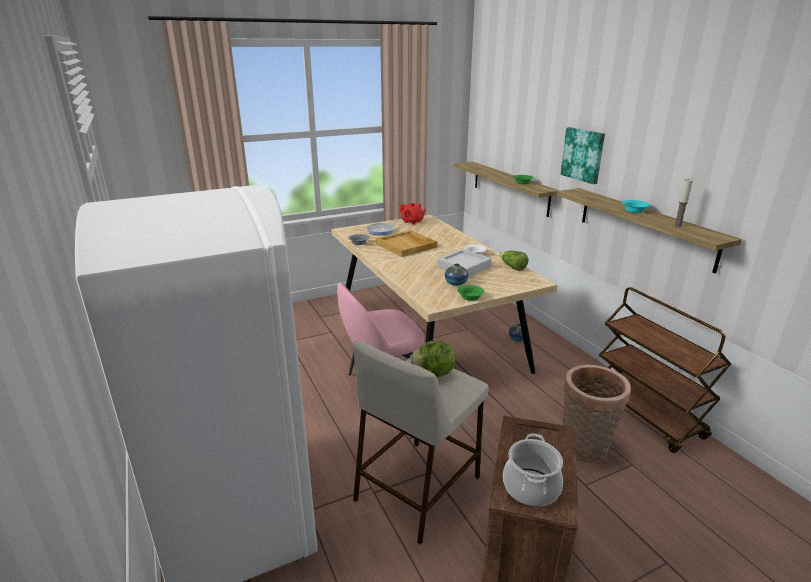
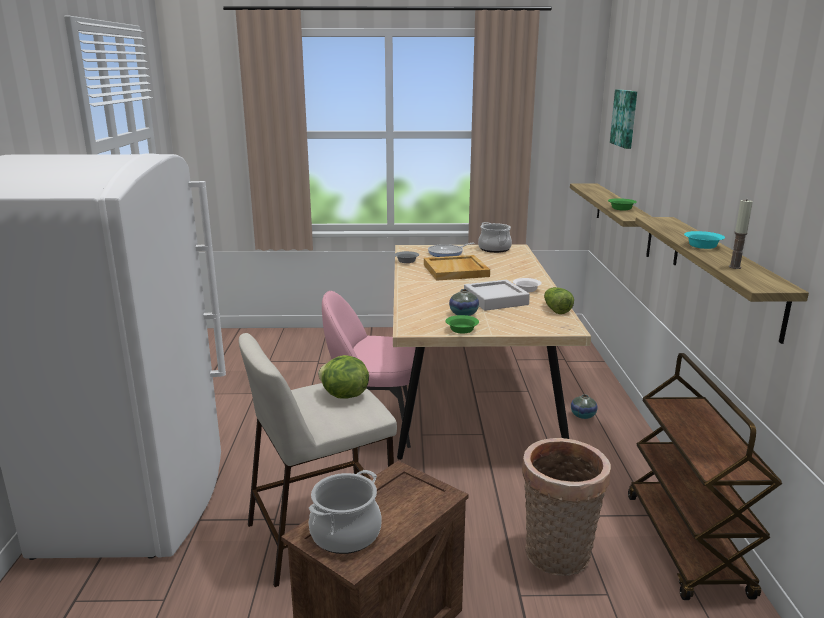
camera: 25 degrees right, 5 degrees down
red teapot [399,203,426,225] -> cooking pot [478,222,512,253]
picture [561,127,605,184] -> picture moved to [610,89,637,149]

